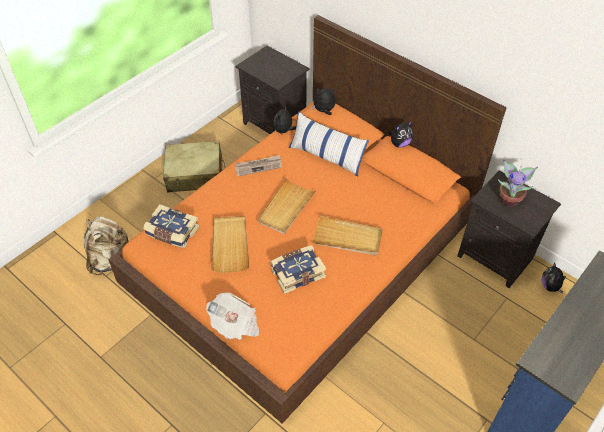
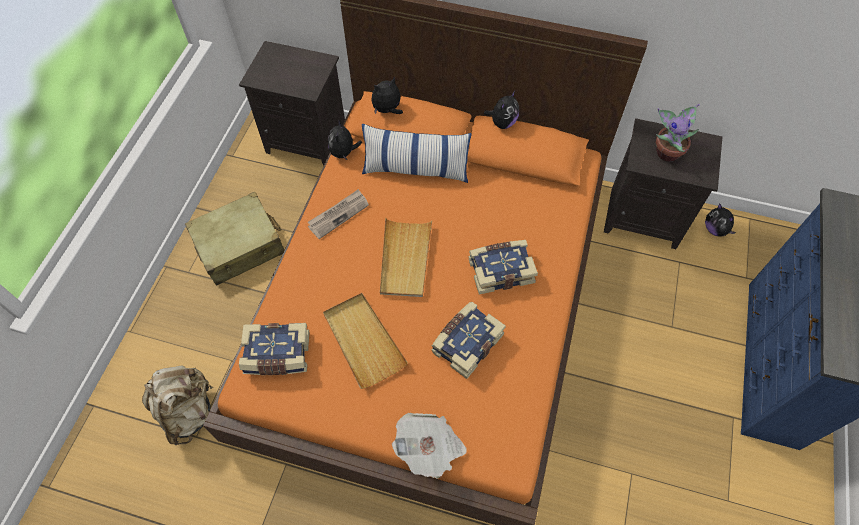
camera: 25 degrees left, 10 degrees up
beige tray [312,215,383,256] -> book [469,240,538,294]

